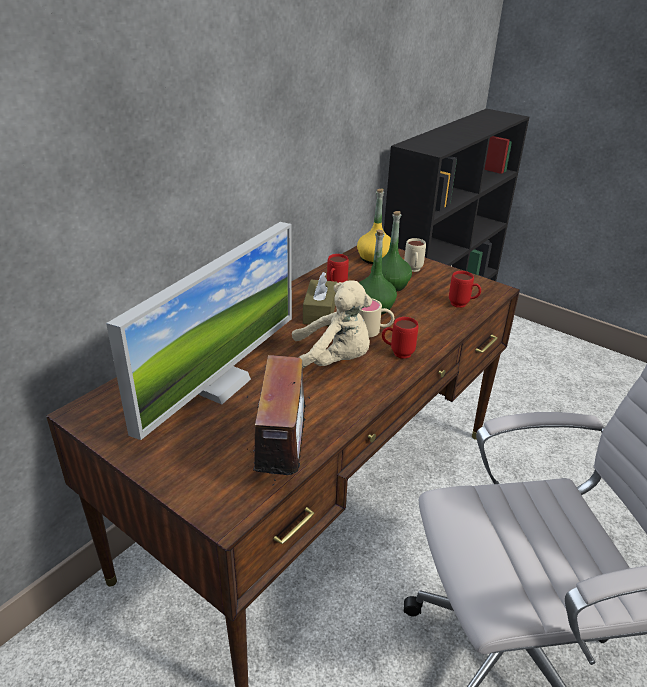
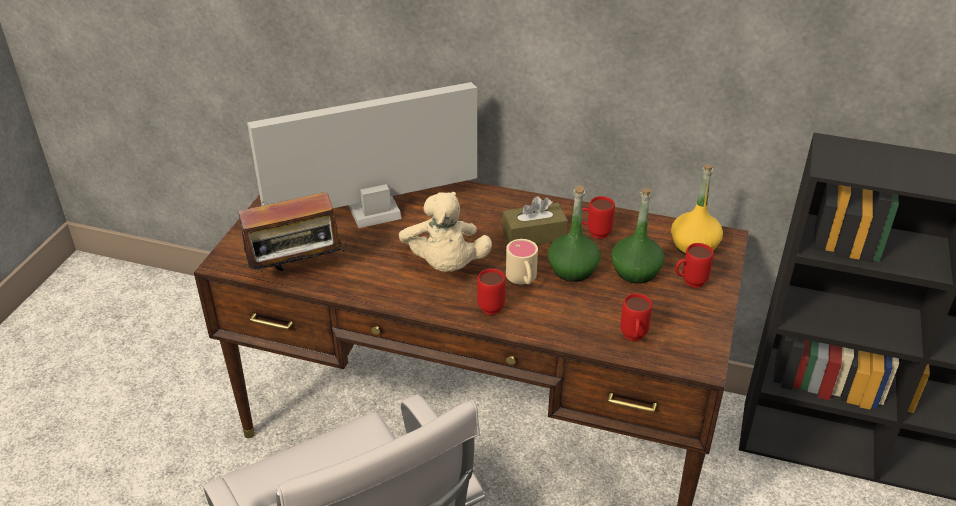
camera: 70 degrees right, 5 degrees up
monitor [106,222,292,440] -> monitor turned 150 degrees clockwise [247,82,477,228]
beige mug [404,238,426,272] -> red mug [675,243,714,288]

